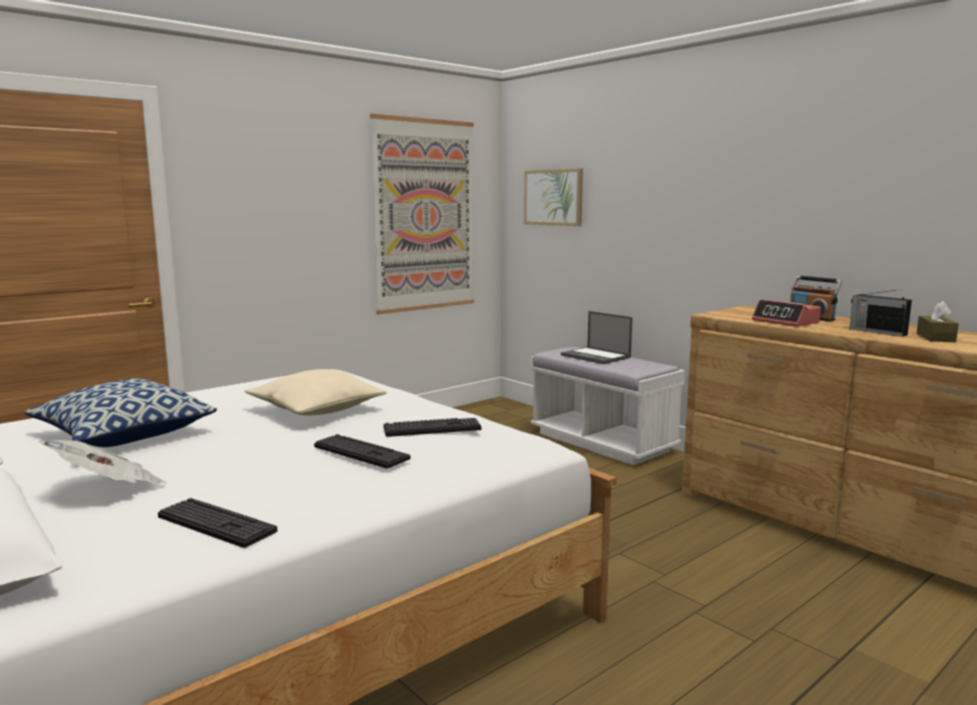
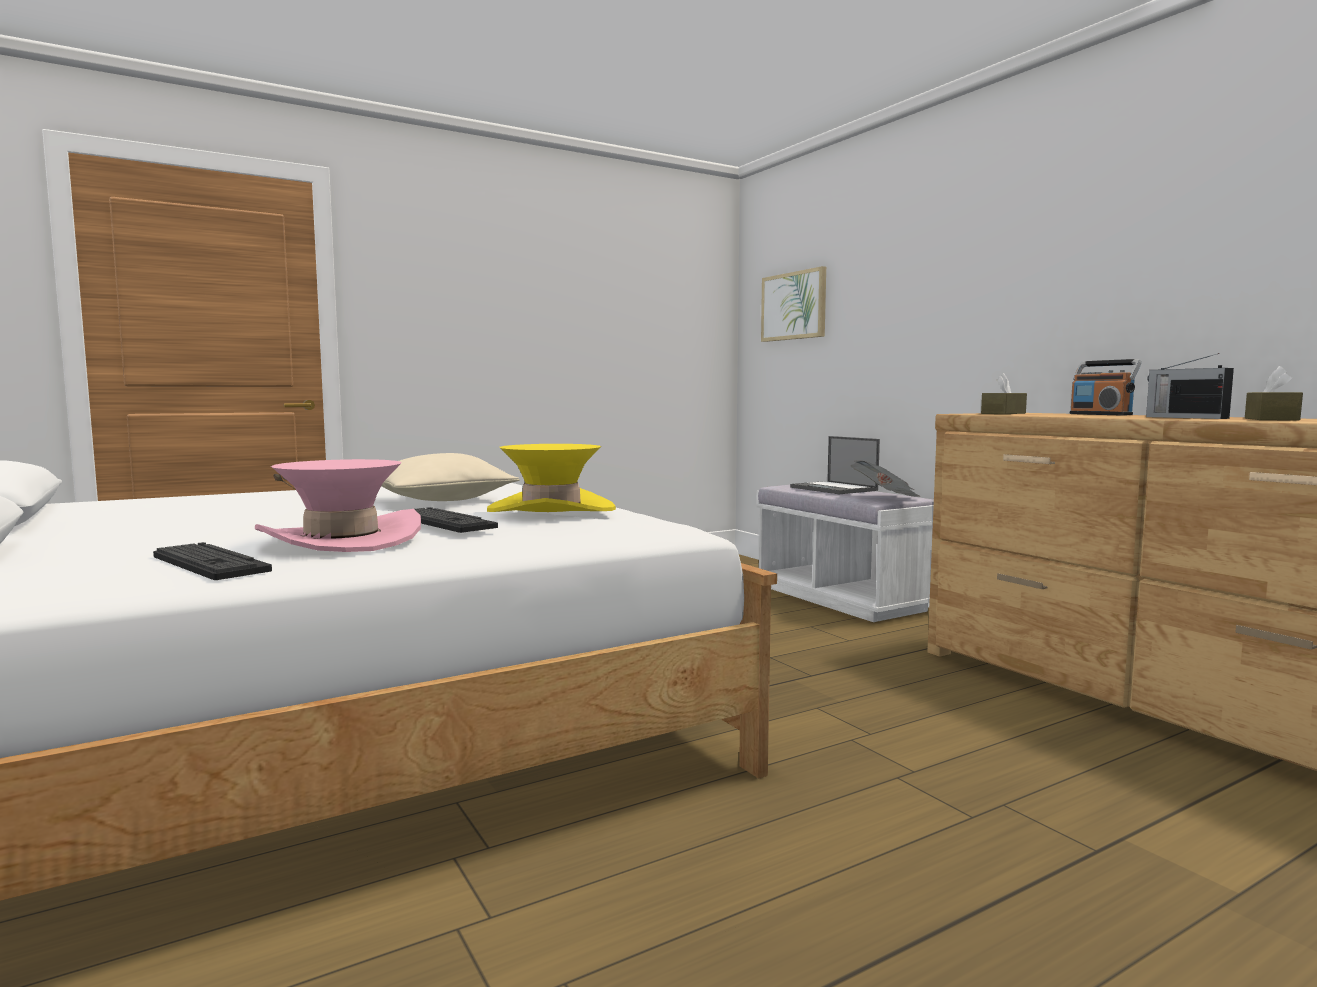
camera: 10 degrees right, 5 degrees down
pillow [24,379,217,447] -> none
newspaper [38,440,167,483] -> newspaper moved to [851,460,920,497]
picture [370,114,474,315] -> none
keyboard [383,418,481,437] -> yellow hat [487,444,616,512]
alarm clock [752,300,821,327] -> none
none -> pink hat [255,459,421,552]
none -> brown tissue box [981,373,1027,414]

